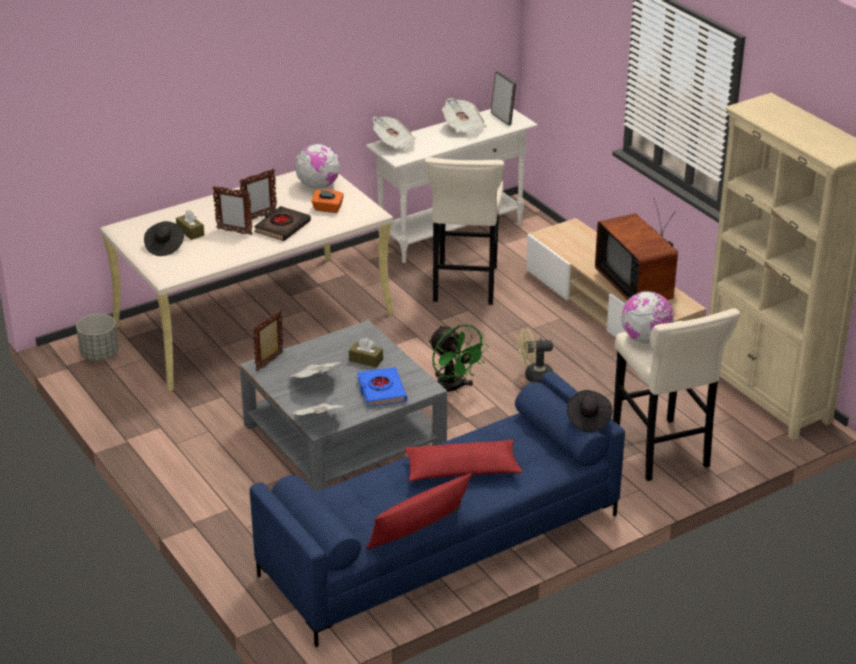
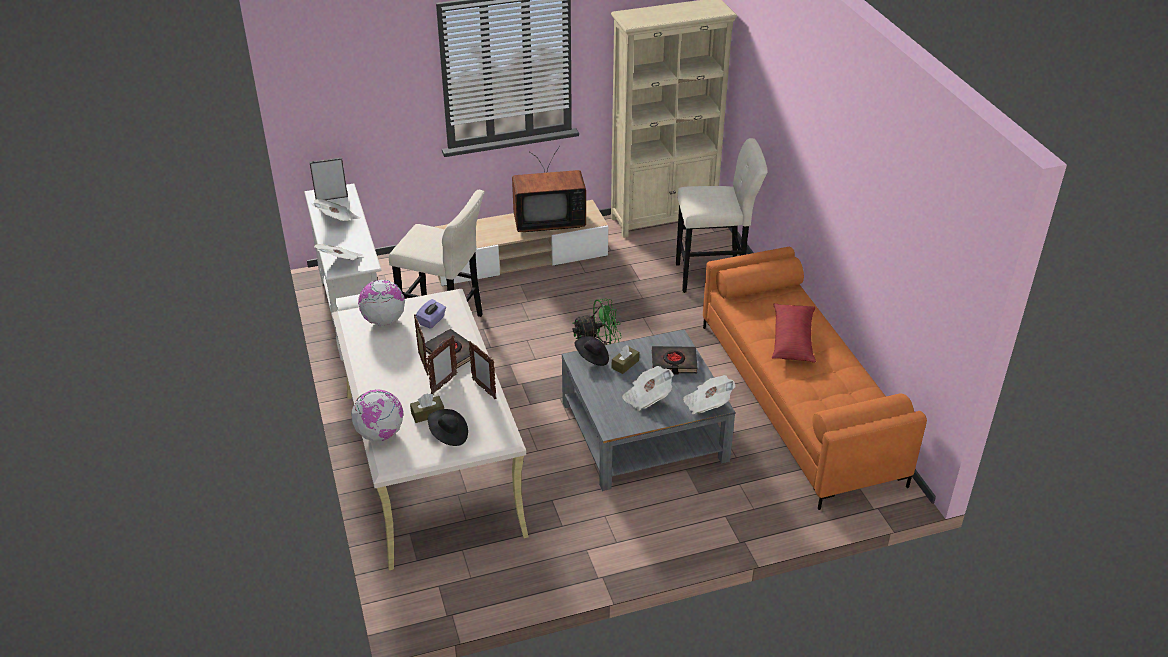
camera: 75 degrees left, 5 degrees up
grey planter [76,314,119,361] -> none
blue sofa [250,372,625,647] -> orange sofa [703,247,927,510]
picture frame [253,310,283,371] -> picture frame moved to [469,341,496,399]
orange tissue box [311,189,344,213] -> purple tissue box [416,299,446,329]
blue book [357,367,407,407] -> black book [652,346,698,375]
red pillow [366,473,472,550] -> none
beige fan [517,328,553,383] -> none
black hat [567,390,612,432] -> black hat moved to [575,336,609,366]
globe [621,291,674,344] -> globe moved to [351,390,403,441]

